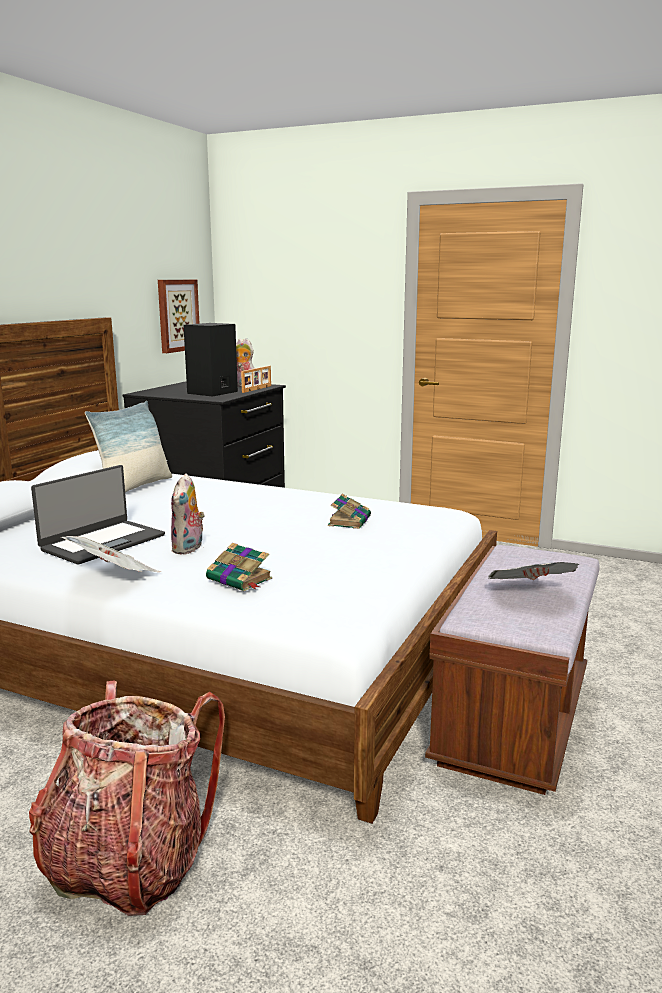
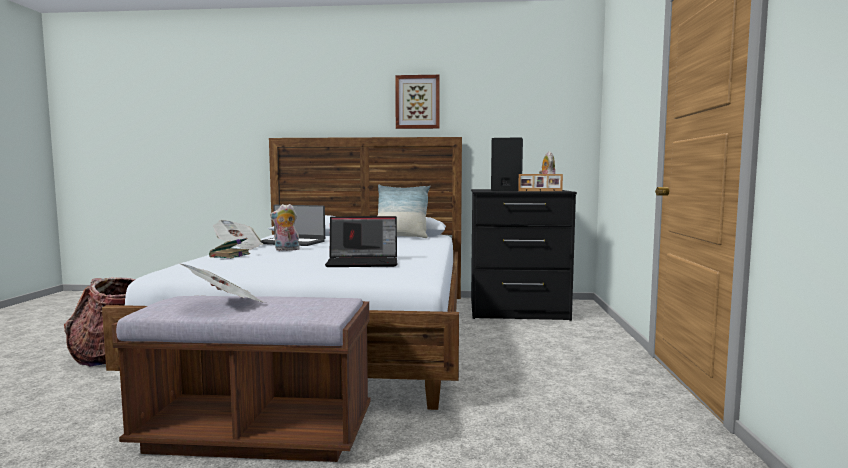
camera: 70 degrees right, 10 degrees down
picture [158,280,199,353] -> picture moved to [395,75,440,129]
book [328,494,371,529] -> laptop [325,216,397,267]

